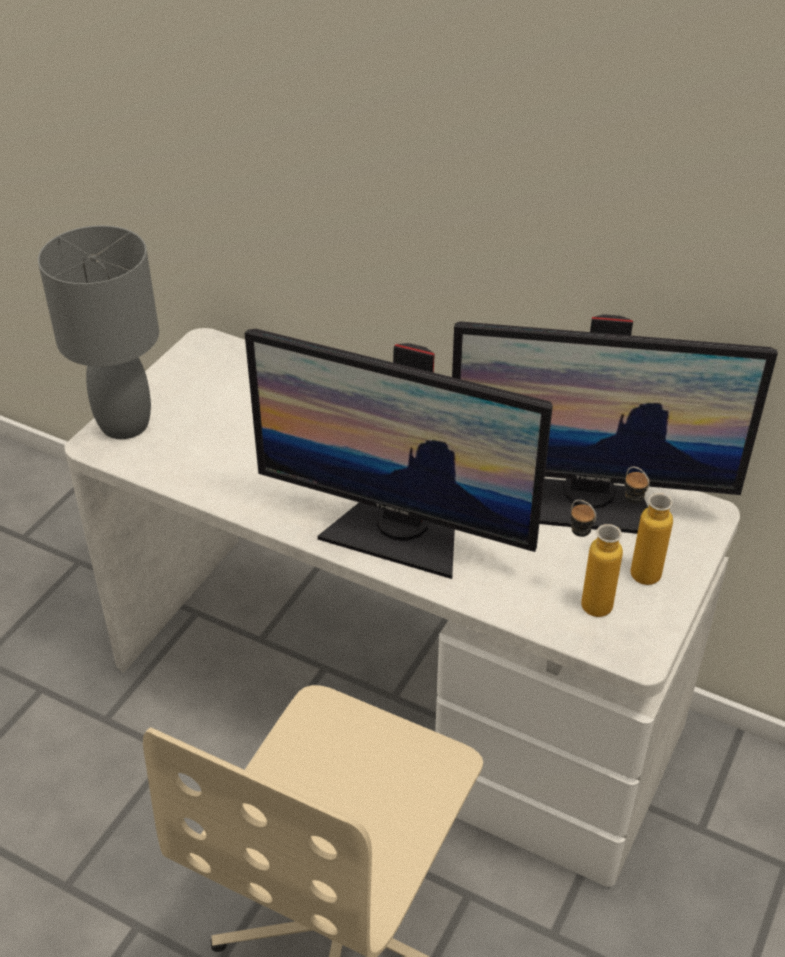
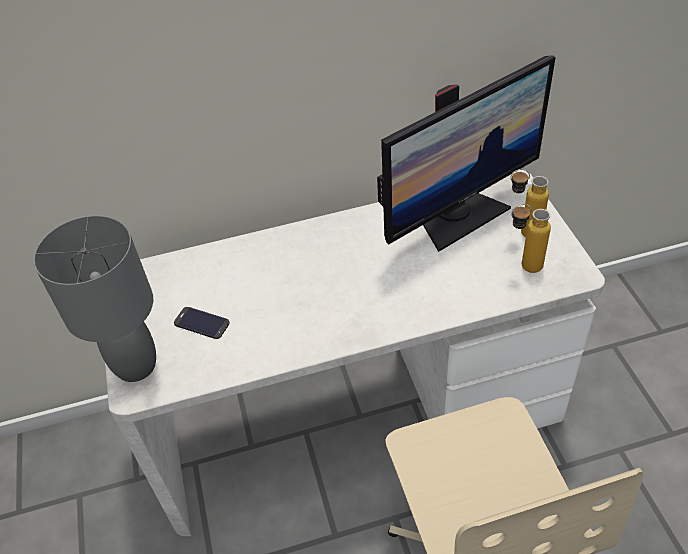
camera: 40 degrees left, 5 degrees up
monitor [245,329,553,579] -> none
none -> phone [174,307,229,339]

